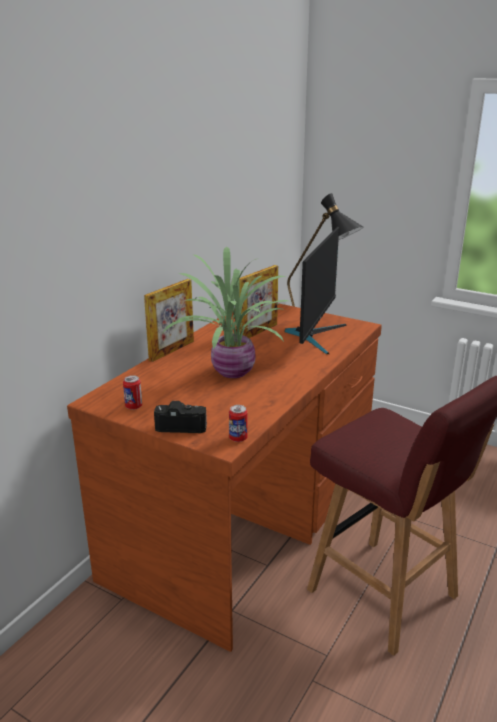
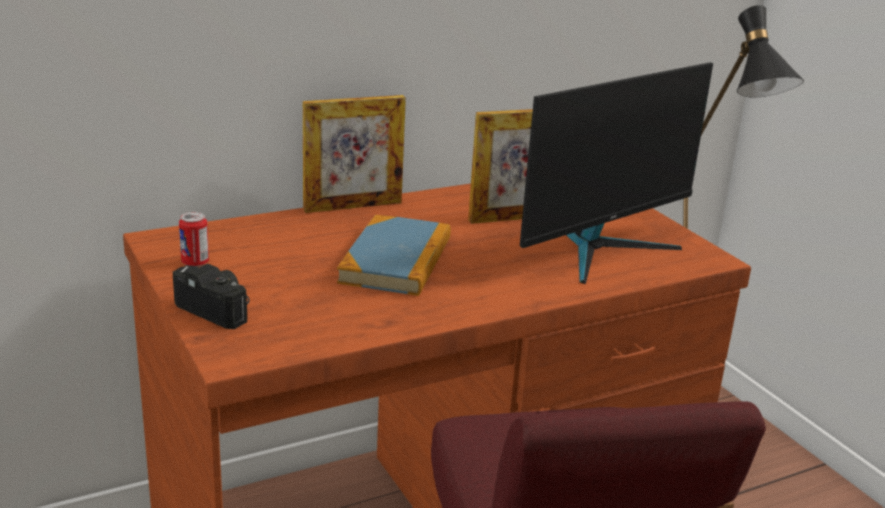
camera: 30 degrees right, 0 degrees up
potted plant [163,247,288,378] -> book [337,215,451,296]
can [229,405,247,442] -> none

